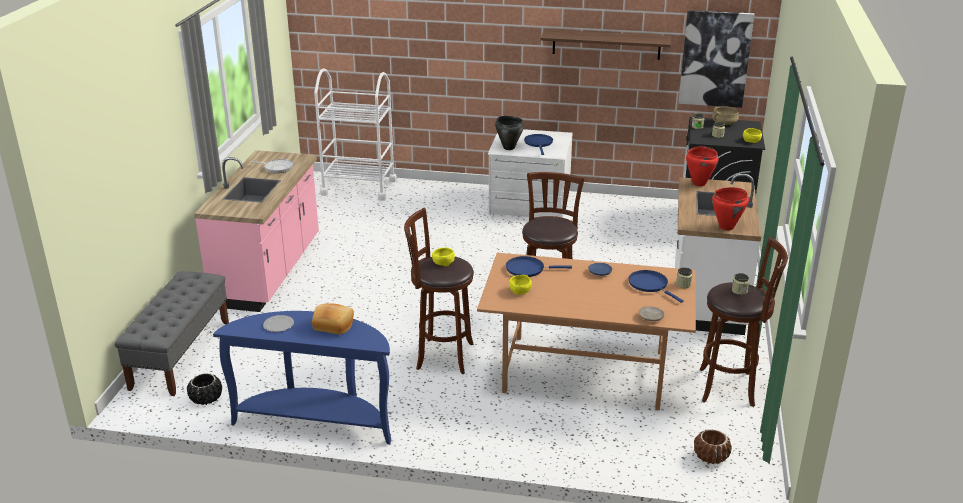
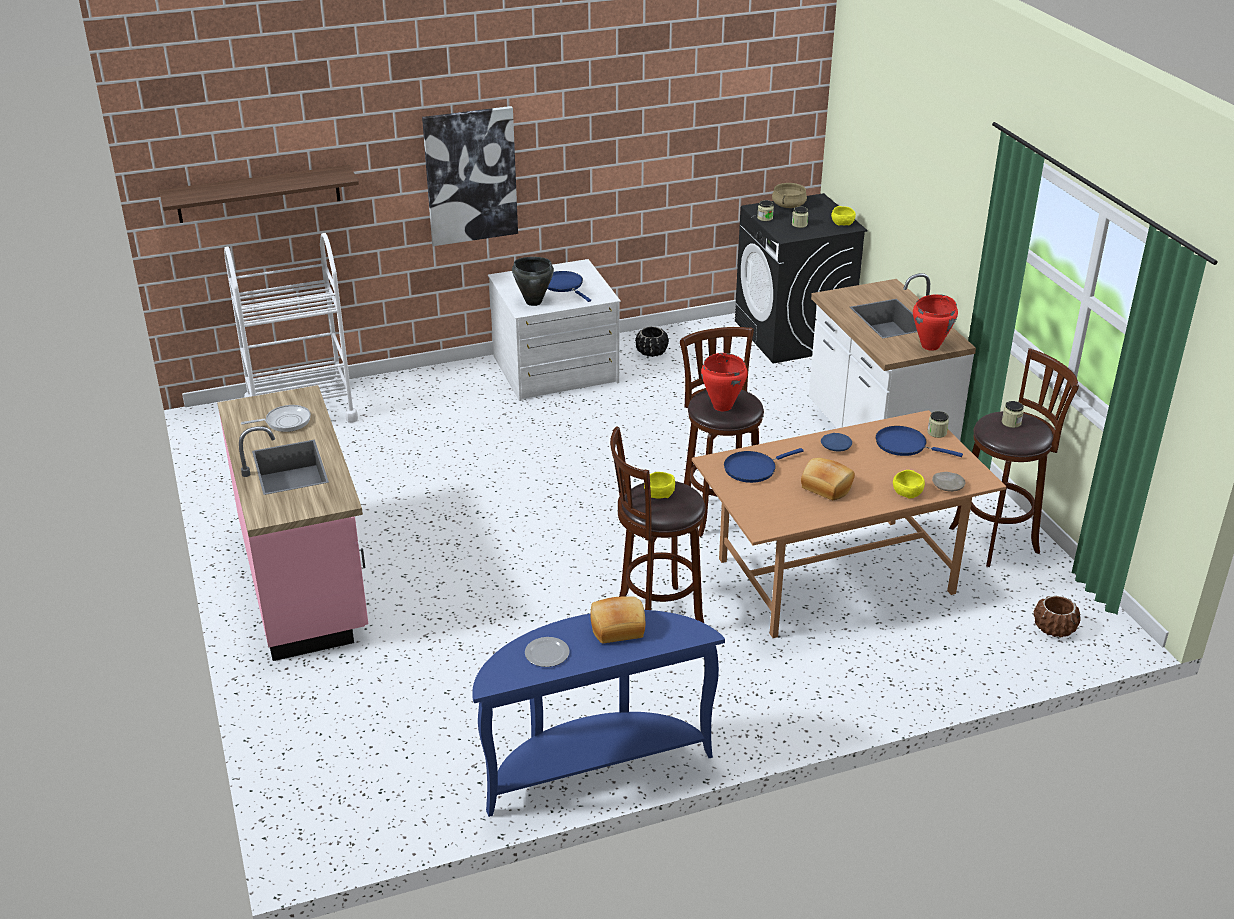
camera: 30 degrees left, 5 degrees up
grey bench [114,271,229,396] -> none
black planter [187,373,222,405] -> black planter moved to [635,327,669,357]
yellow bowl [509,275,532,295] -> yellow bowl moved to [893,470,925,498]
shelf [541,29,671,60] -> shelf moved to [159,165,359,223]
picture [678,10,754,108] -> picture moved to [422,106,518,246]
red cooking pot [686,147,718,186] -> red cooking pot moved to [701,353,748,411]
none -> bread [801,458,855,500]

